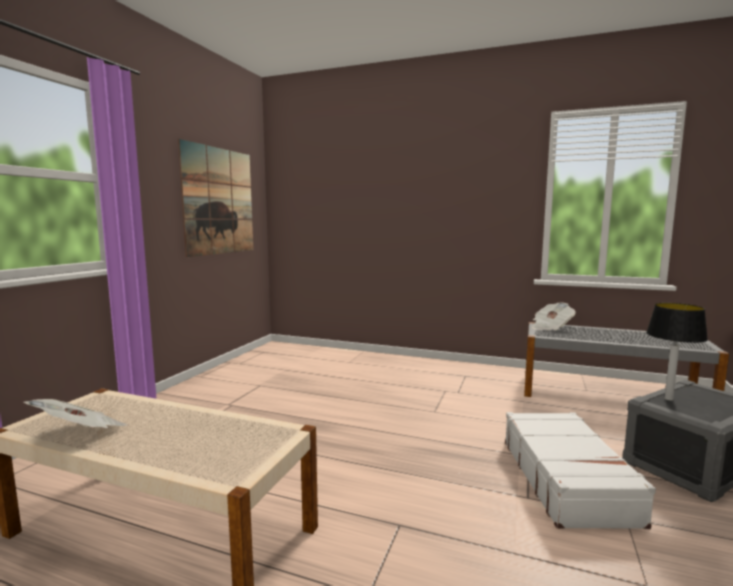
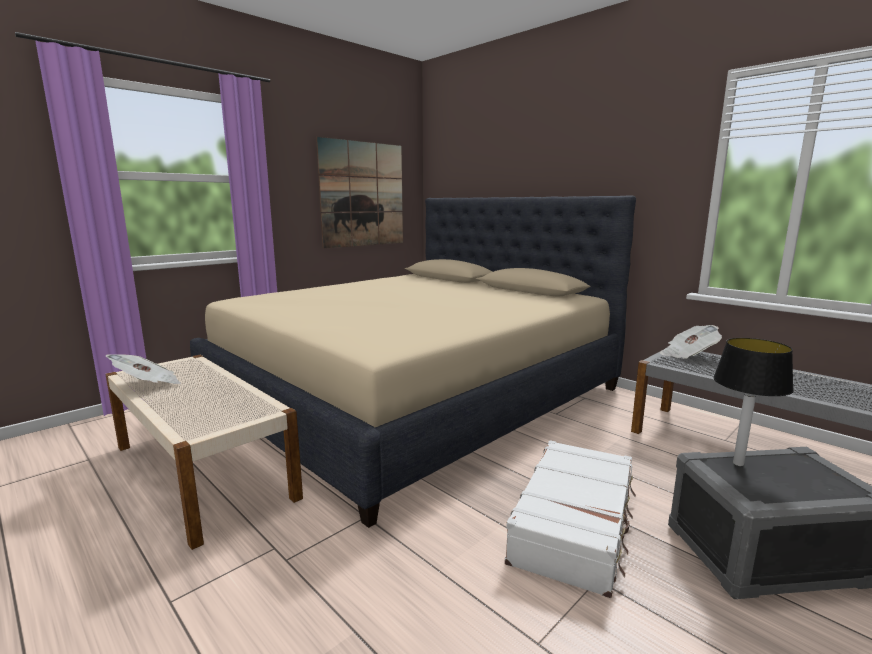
camera: 25 degrees right, 5 degrees up
none -> beige bed [190,195,636,528]

